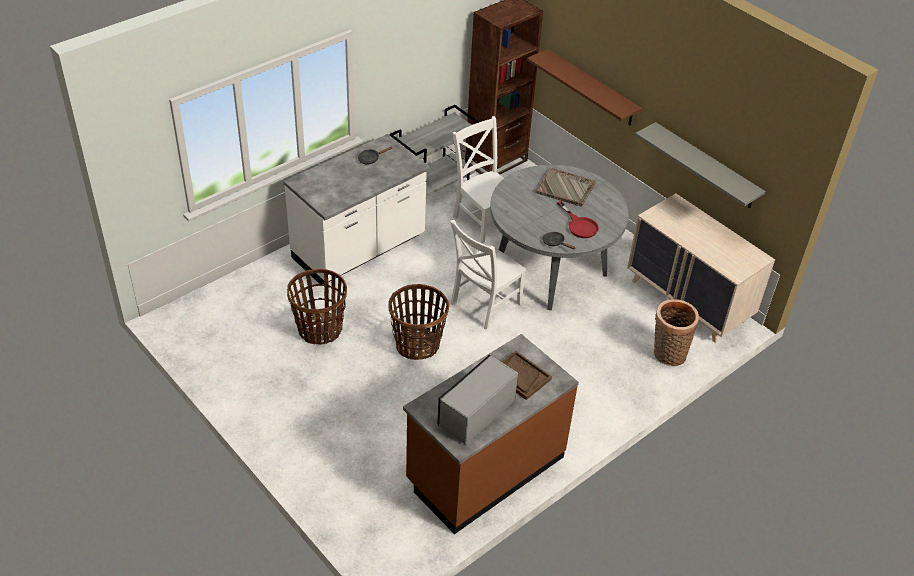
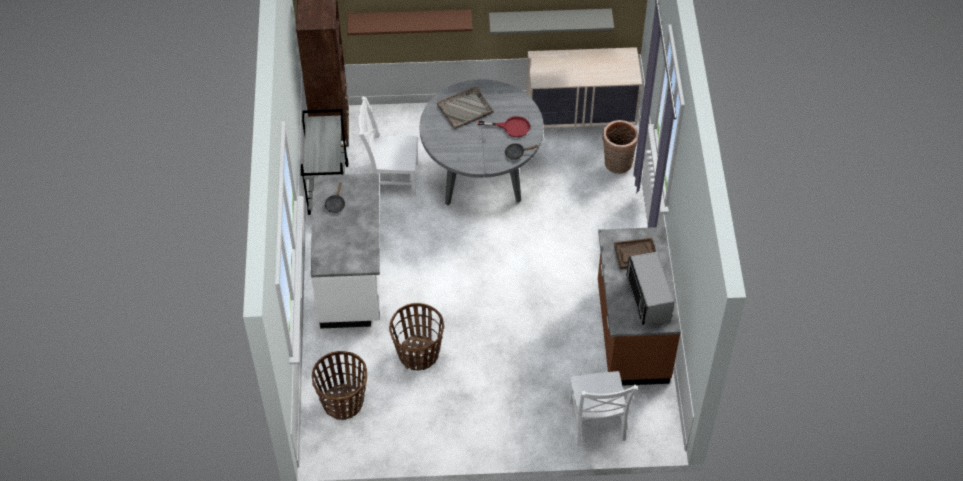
camera: 50 degrees left, 10 degrees up
basket [388,284,449,360] -> basket moved to [312,351,367,420]
white chair [450,220,527,330] -> white chair moved to [569,371,638,446]

